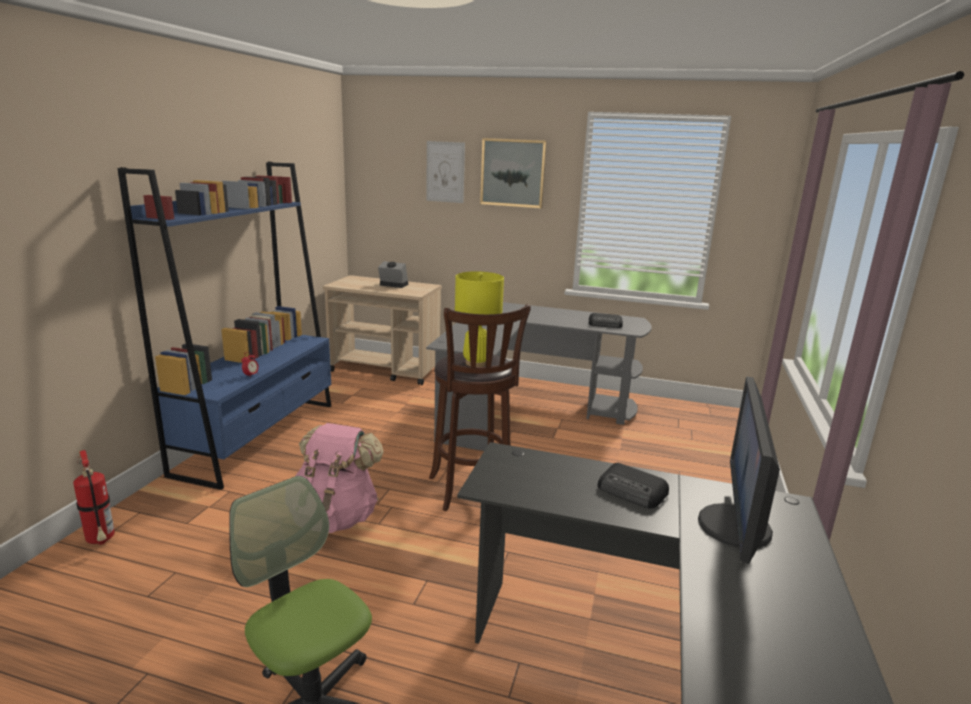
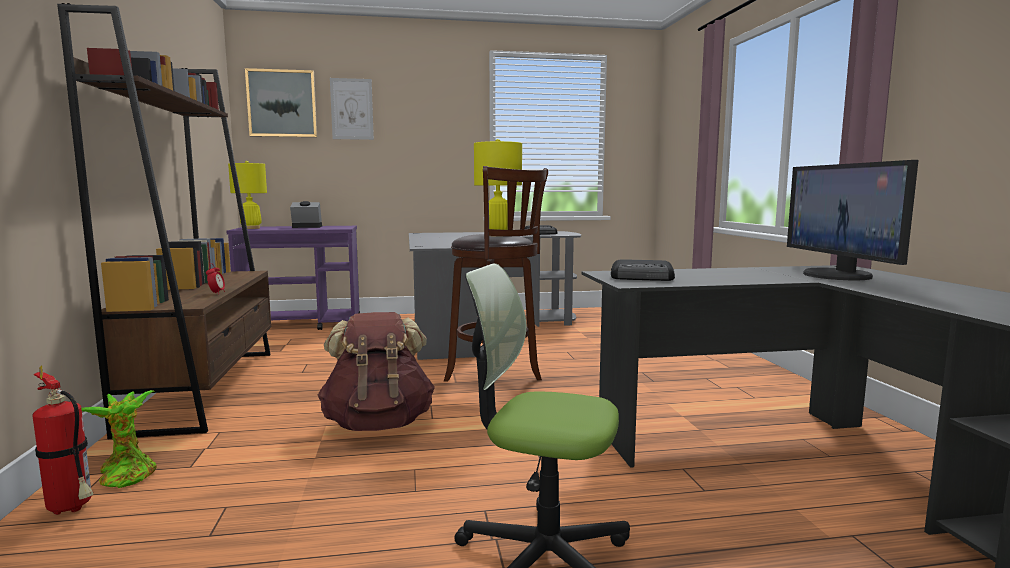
camera: 25 degrees left, 10 degrees down
blue bookcase [118,162,331,490] -> brown bookcase [57,3,271,439]
pink backpack [295,423,384,533] -> brown backpack [318,312,435,431]
beige cart [323,275,442,385] -> purple cart [227,226,360,330]
picture [480,138,547,208] -> picture moved to [245,68,317,137]
radio [598,463,669,508] -> radio moved to [611,259,675,281]
none -> potted plant [81,390,157,488]
none -> yellow table lamp [228,161,267,229]

